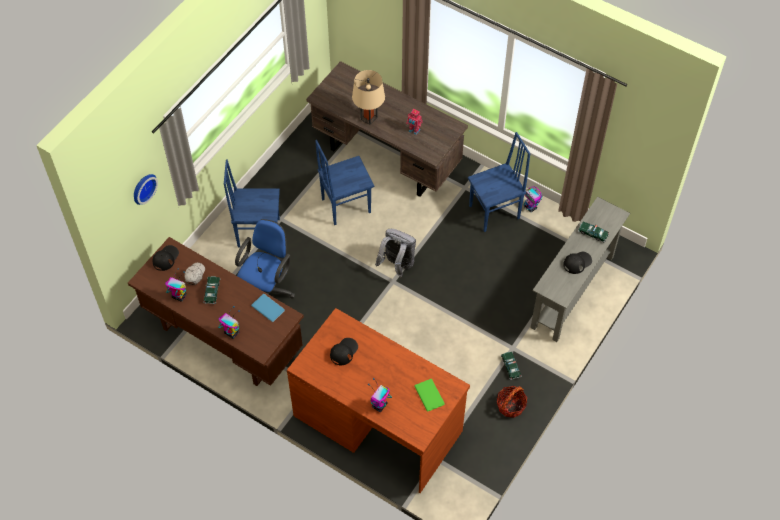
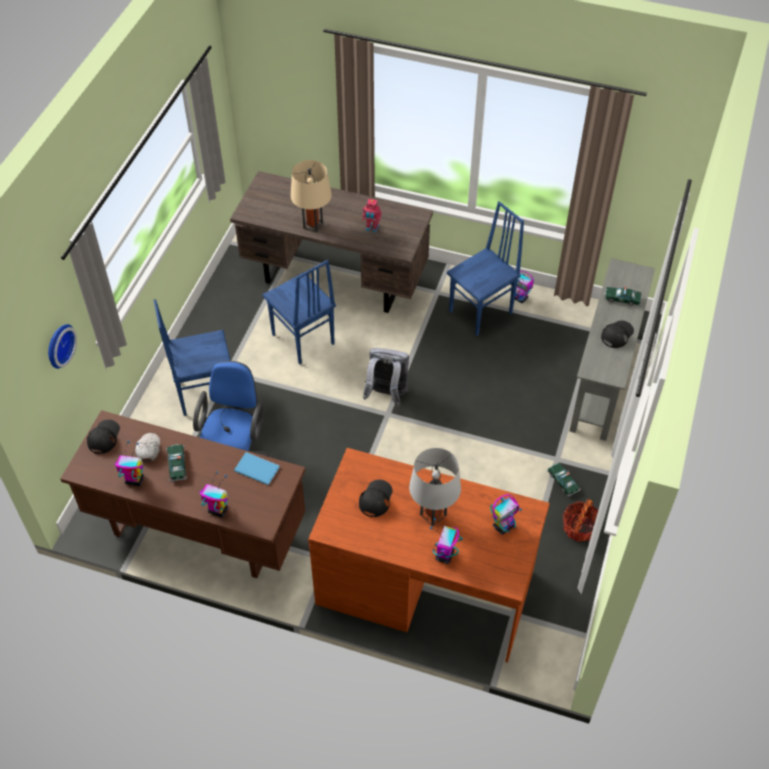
camera: 15 degrees left, 5 degrees down
blue chair [315,140,374,225] -> blue chair turned 90 degrees counterclockwise [262,260,336,364]
green book [414,379,445,412] -> toy robot [490,494,522,535]
none -> grey table lamp [409,448,461,527]

